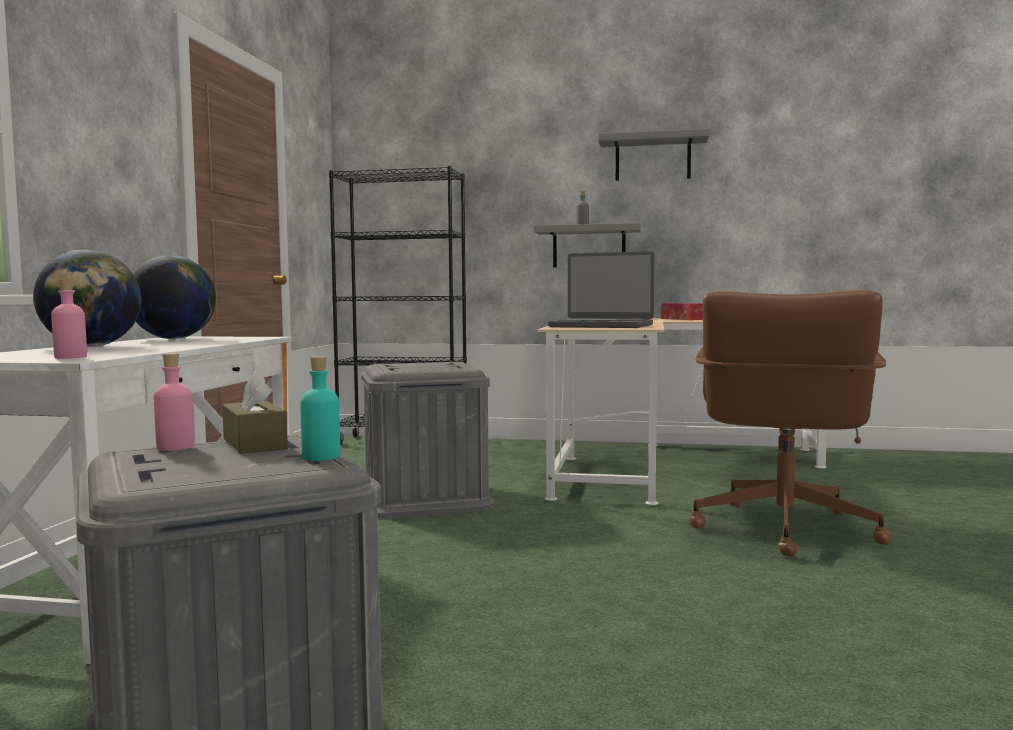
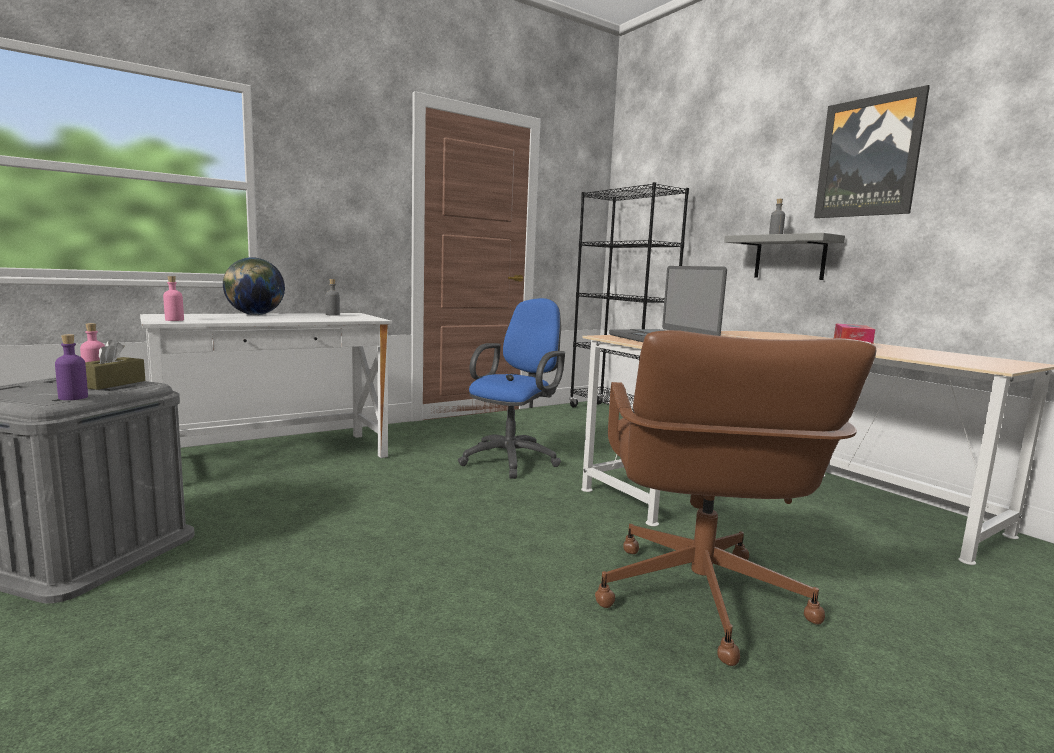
camera: 45 degrees right, 5 degrees up
globe [133,255,216,339] -> grey bottle [325,279,340,316]
turquoise bottle [300,356,340,461] -> purple bottle [55,334,88,400]
grey storage box [361,362,494,518] -> blue office chair [458,298,565,479]
grey shelf [598,129,709,181] -> picture [814,85,930,218]
brown office chair [689,290,892,557] -> brown office chair turned 60 degrees counterclockwise [595,330,877,666]

